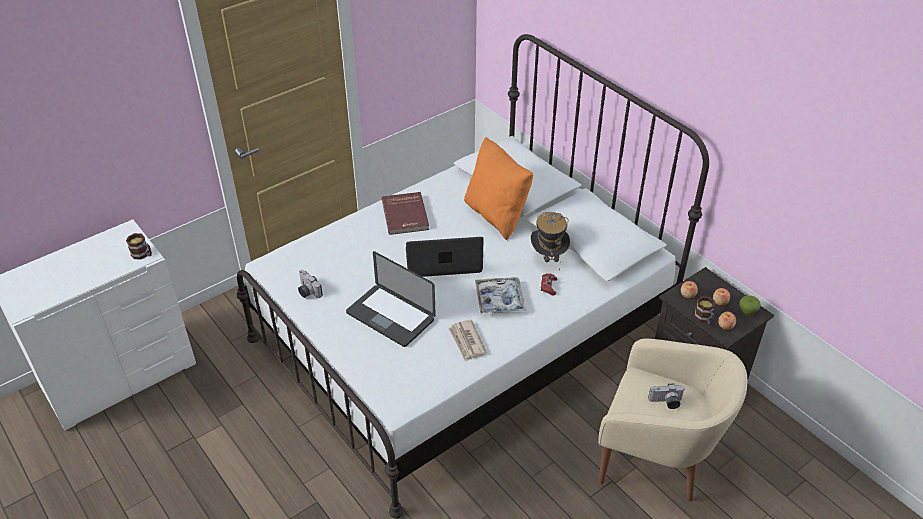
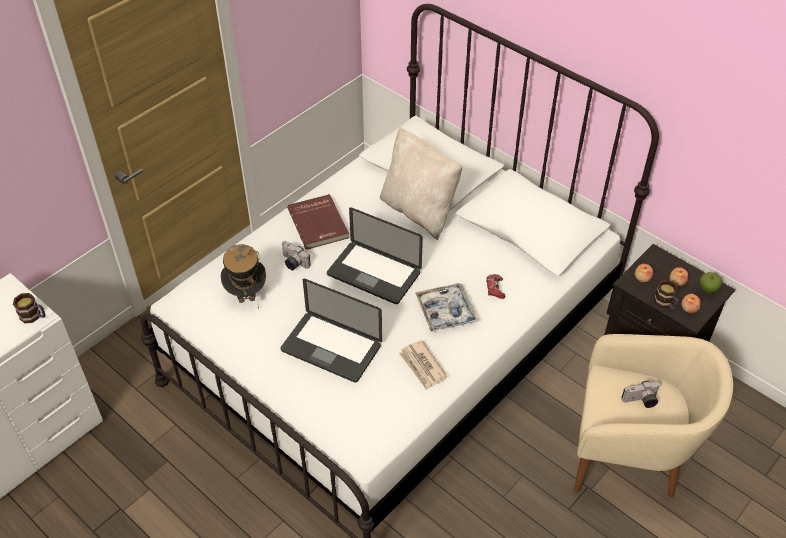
camera: 10 degrees left, 5 degrees up
camera [298,270,323,298] -> camera moved to [282,241,311,270]
laptop [406,237,484,277] -> laptop turned 135 degrees counterclockwise [327,207,423,304]
orange pillow [464,137,533,240] -> beige pillow [380,127,463,240]
hat [531,212,570,271] -> hat moved to [221,244,266,309]

